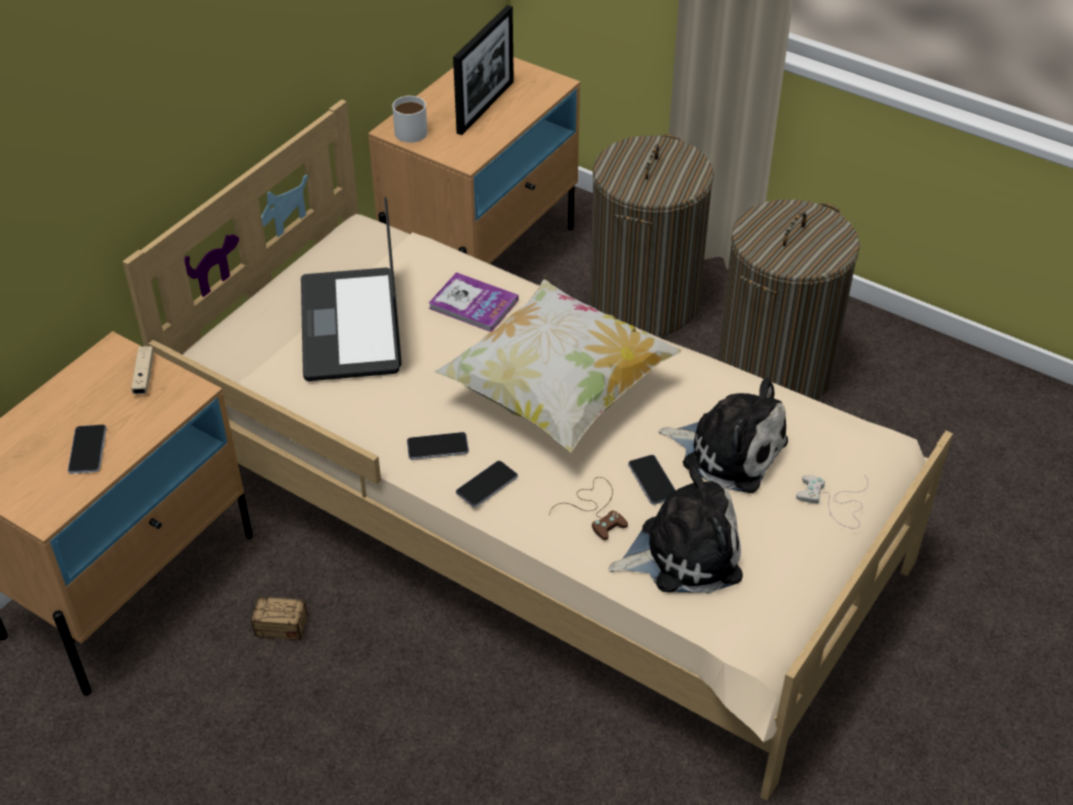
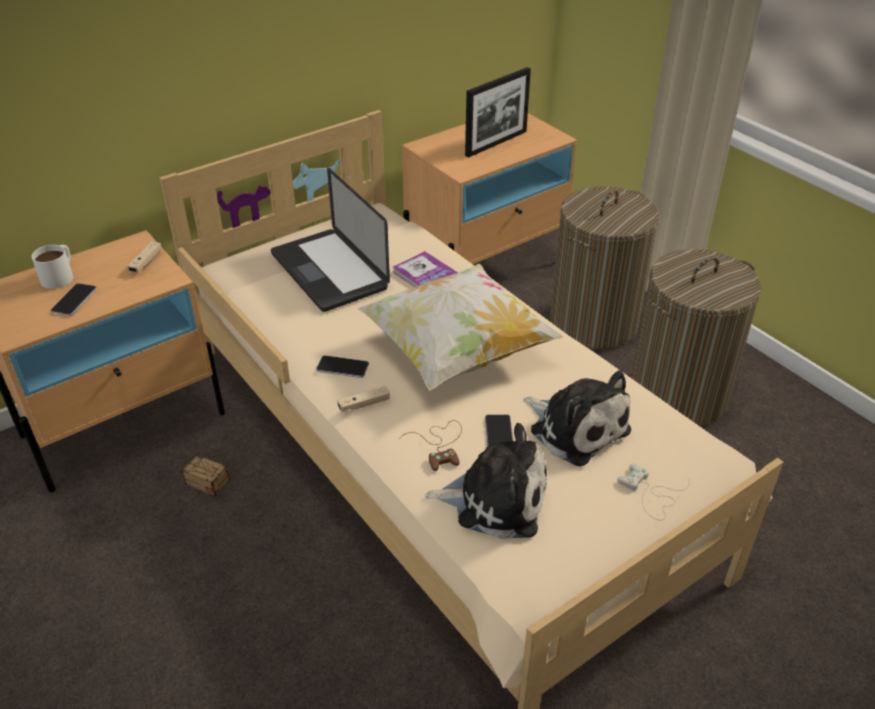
camera: 20 degrees right, 5 degrees down
laptop [301,197,402,381] -> laptop turned 45 degrees counterclockwise [271,168,390,312]
white mug [392,95,428,143] -> white mug moved to [31,245,73,289]
phone [456,461,518,507] -> beige game controller [337,386,390,412]

